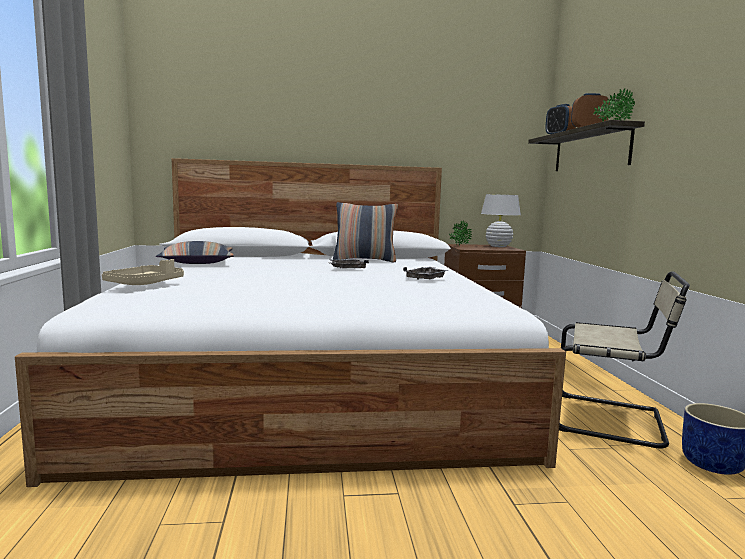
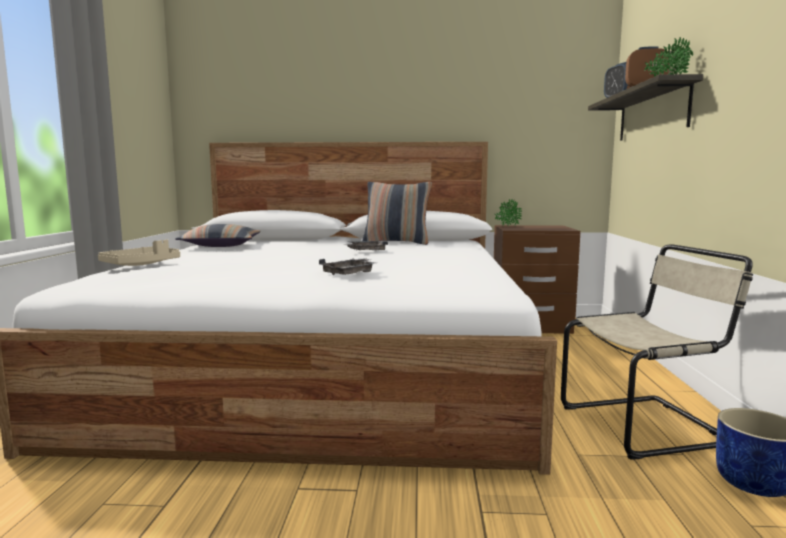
camera: 10 degrees right, 0 degrees up
grey tray [403,267,448,280] -> grey tray moved to [319,258,375,275]
white table lamp [481,194,521,247] -> none
beige chair [559,271,690,449] -> beige chair turned 45 degrees counterclockwise [561,244,753,460]

